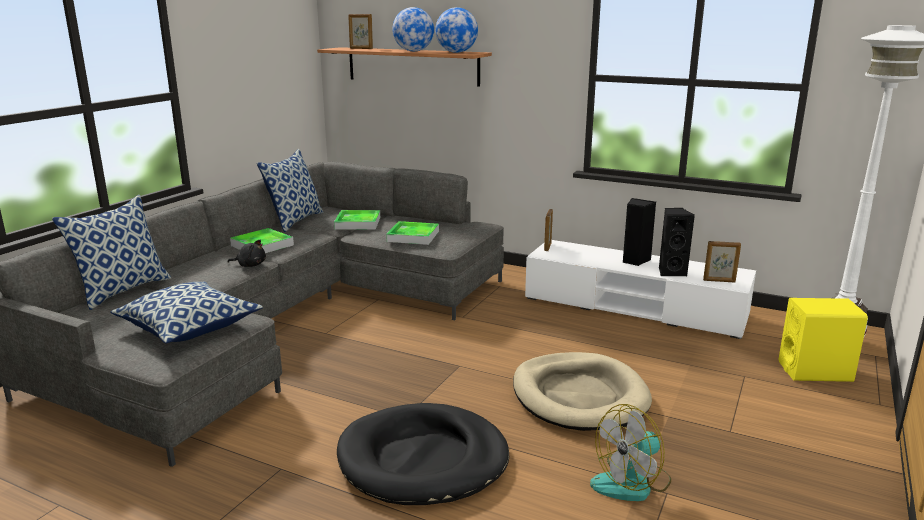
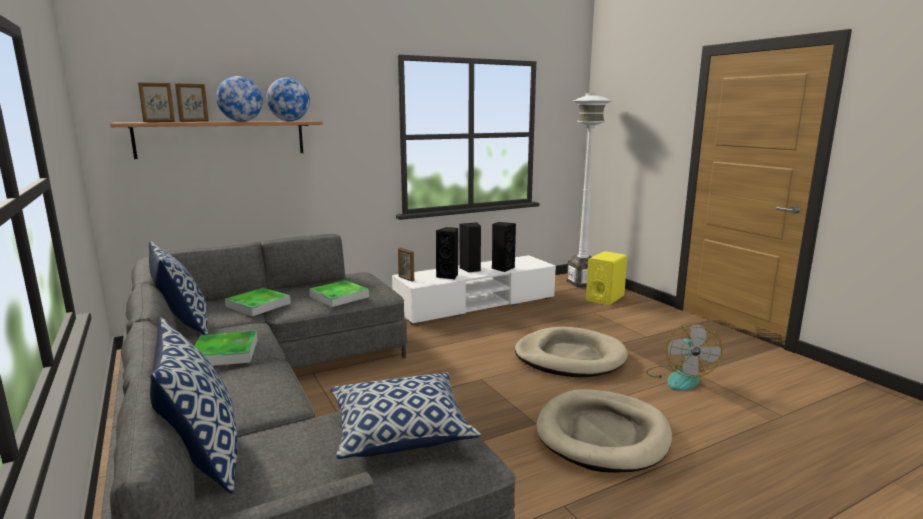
camera: 55 degrees left, 5 degrees down
black plush toy [227,240,266,267] -> none
black dog bed [337,403,509,505] -> beige dog bed [536,389,672,473]
picture frame [703,241,741,283] -> picture frame moved to [175,83,209,122]
none -> black speaker [436,227,458,279]

